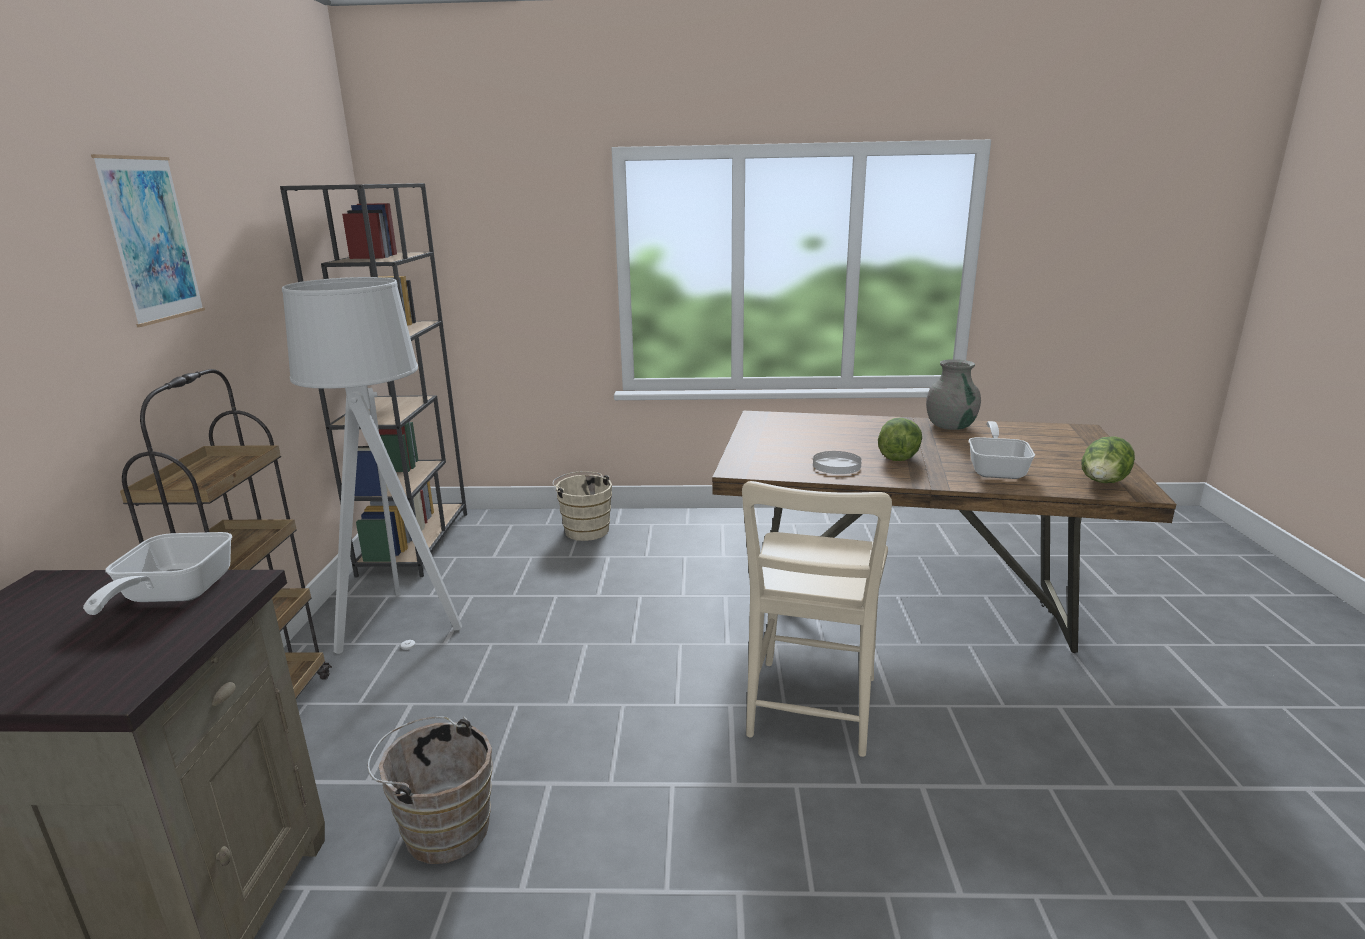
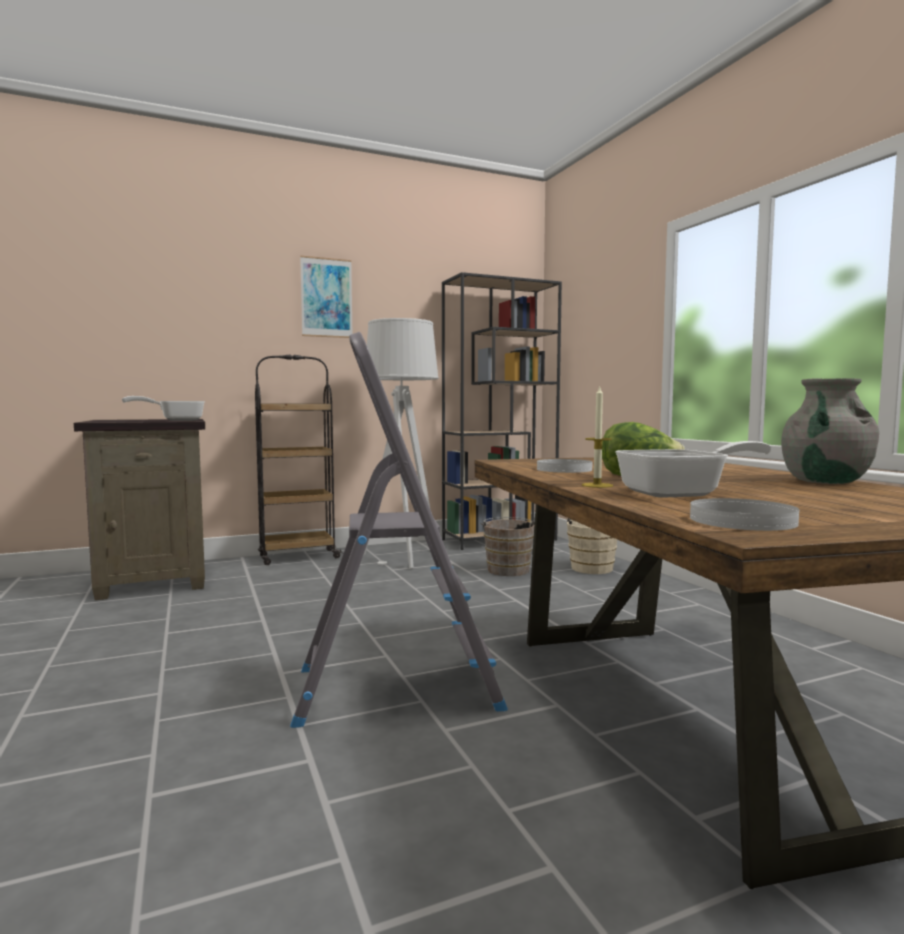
camera: 65 degrees right, 15 degrees down
brown bucket [367,716,493,864] -> brown bucket moved to [481,517,535,576]
beige chair [742,481,892,757] -> grey step ladder [290,332,508,728]
lettuce [1081,436,1135,483] -> white plate [690,498,799,531]
none -> candle [582,385,613,488]

